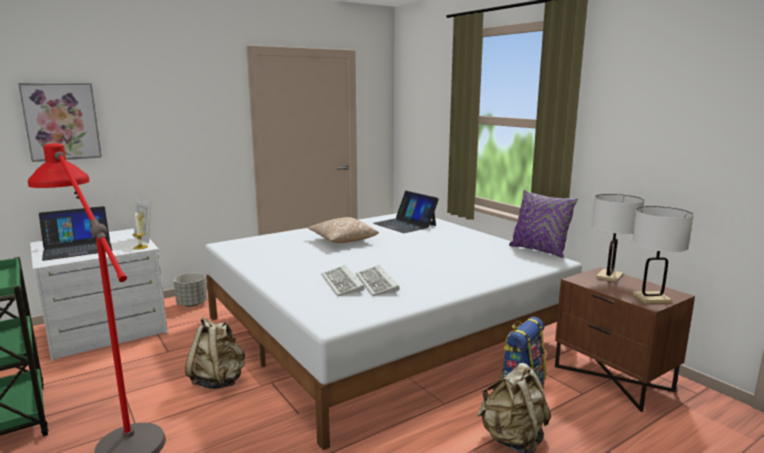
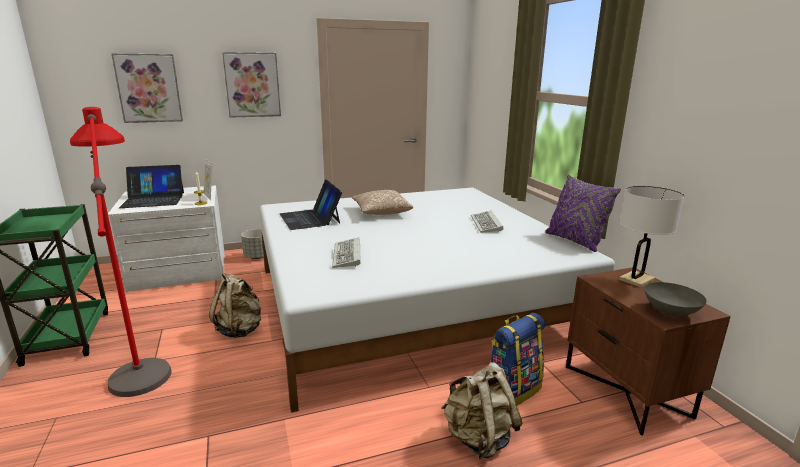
camera: 15 degrees right, 5 degrees up
keyboard [356,265,400,296] -> keyboard moved to [471,211,503,233]
laptop [373,191,439,233] -> laptop moved to [280,179,342,230]
white table lamp [632,206,694,303] -> grey bowl [644,282,707,316]
none -> picture [222,52,281,118]

